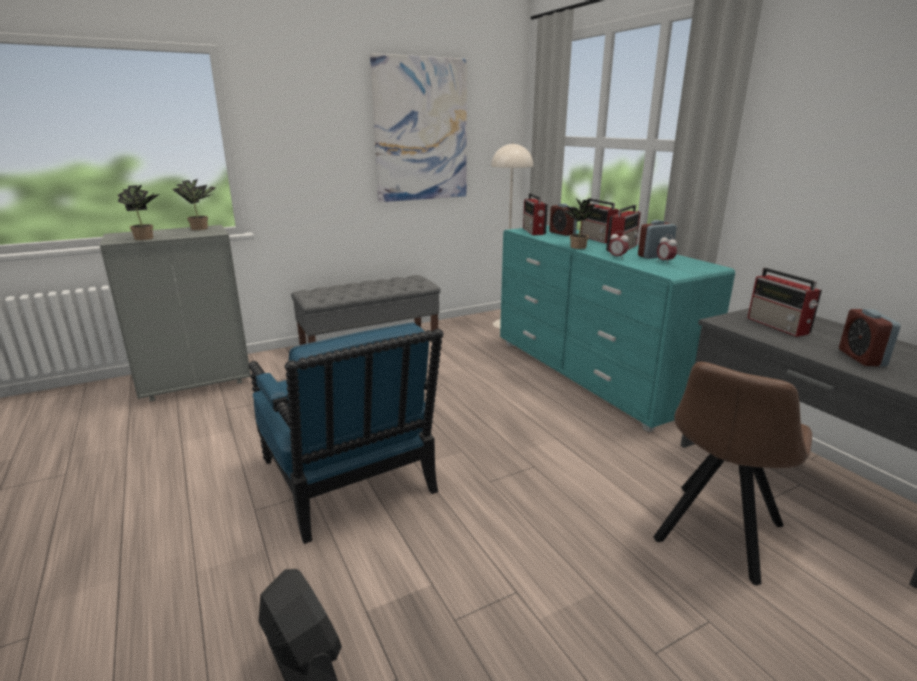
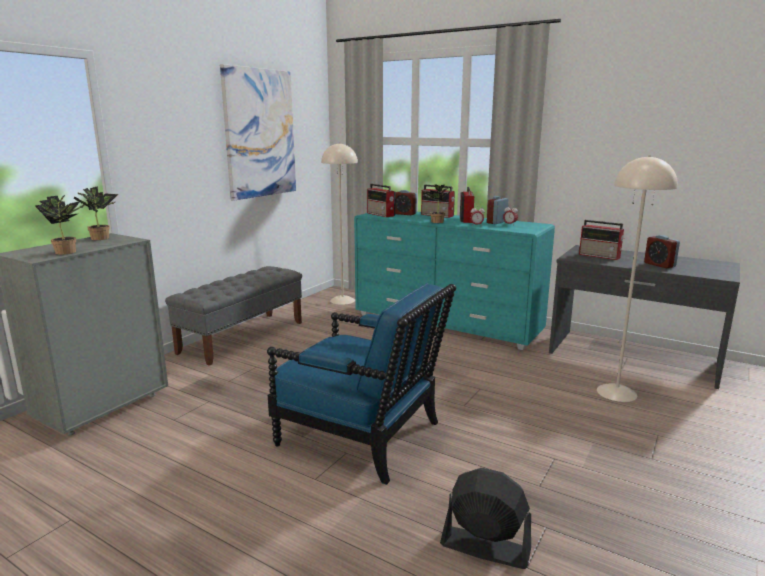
camera: 30 degrees left, 5 degrees down
brown chair [653,362,812,585] -> beige floor lamp [597,155,678,402]

